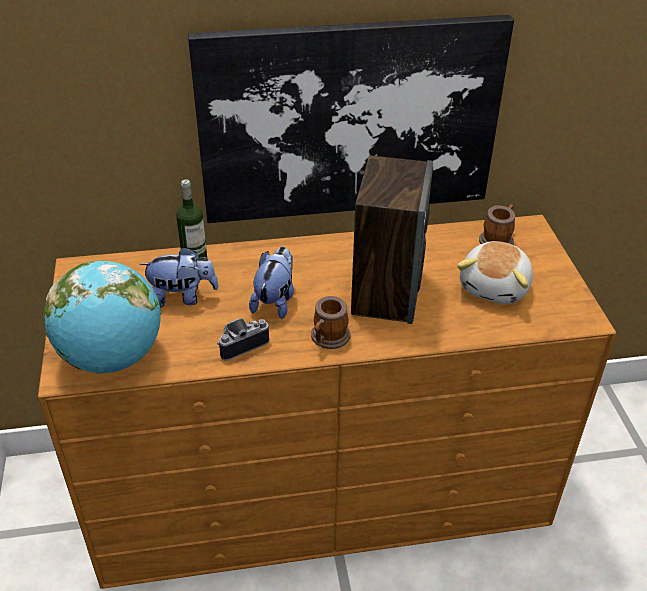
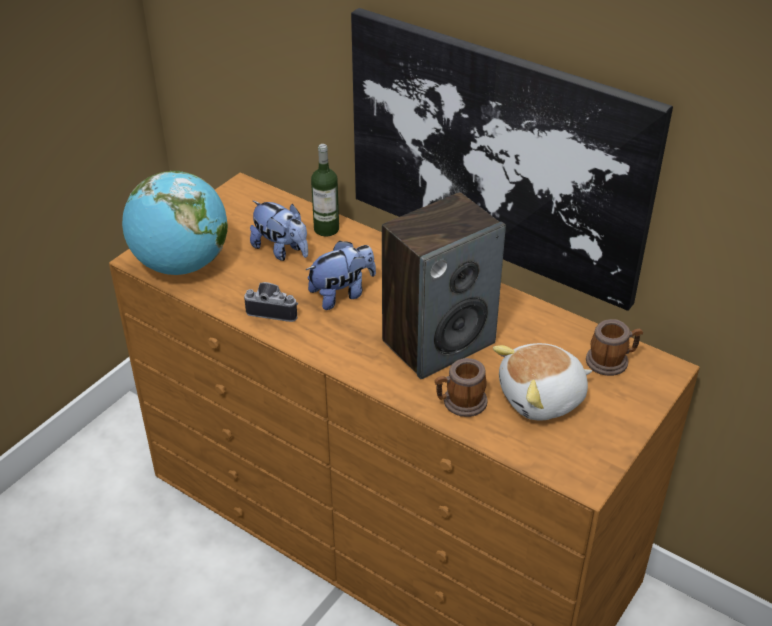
camera: 45 degrees right, 0 degrees up
mug [311,296,350,349] -> mug moved to [435,358,488,417]

